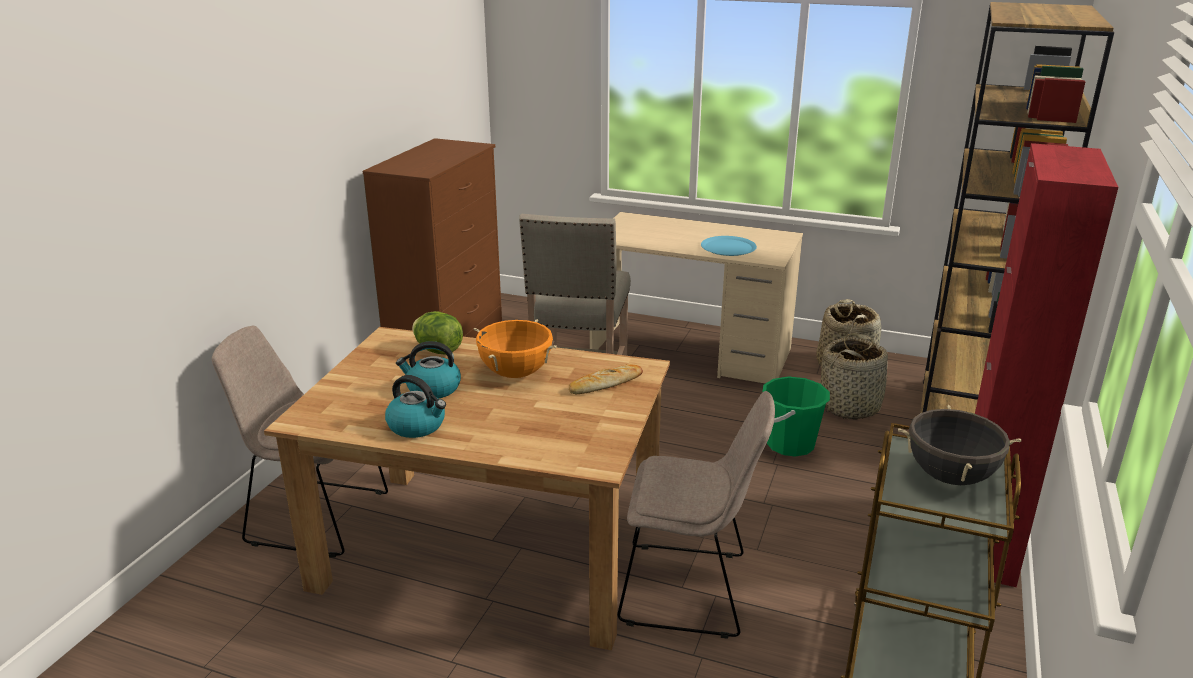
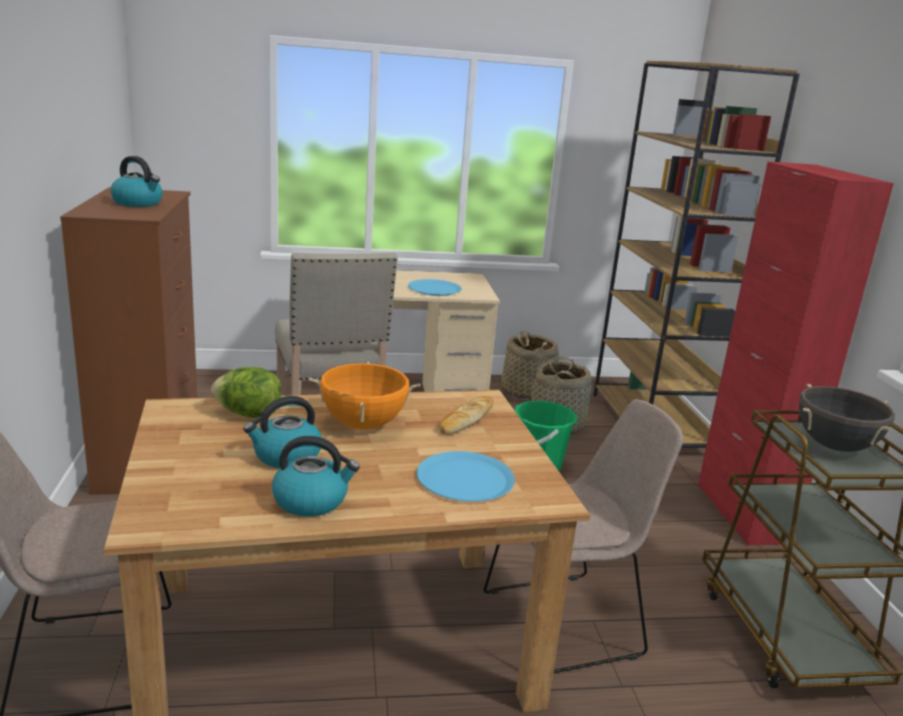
camera: 30 degrees left, 5 degrees down
none -> kettle [110,156,163,207]
none -> blue plate [417,451,515,502]

